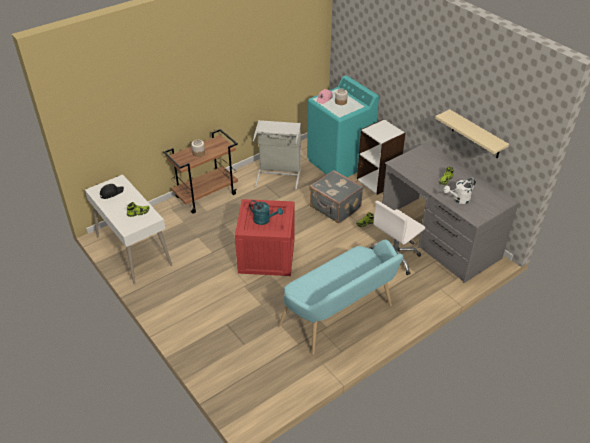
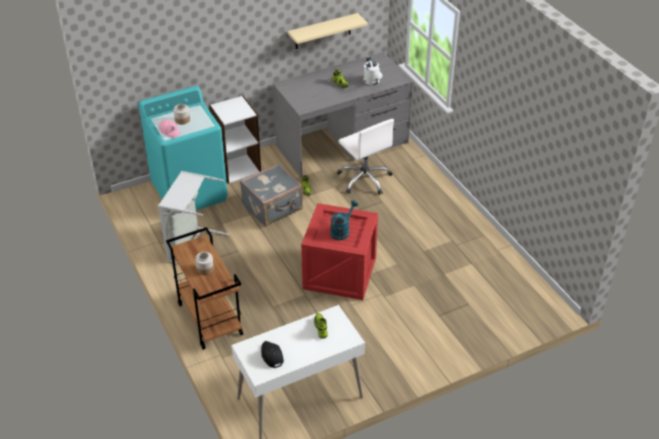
camera: 80 degrees left, 0 degrees up
turquoise bench [279,240,403,355] -> none

